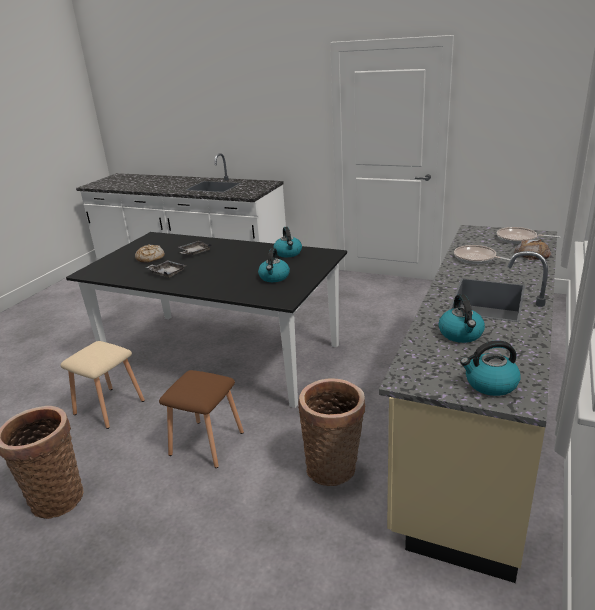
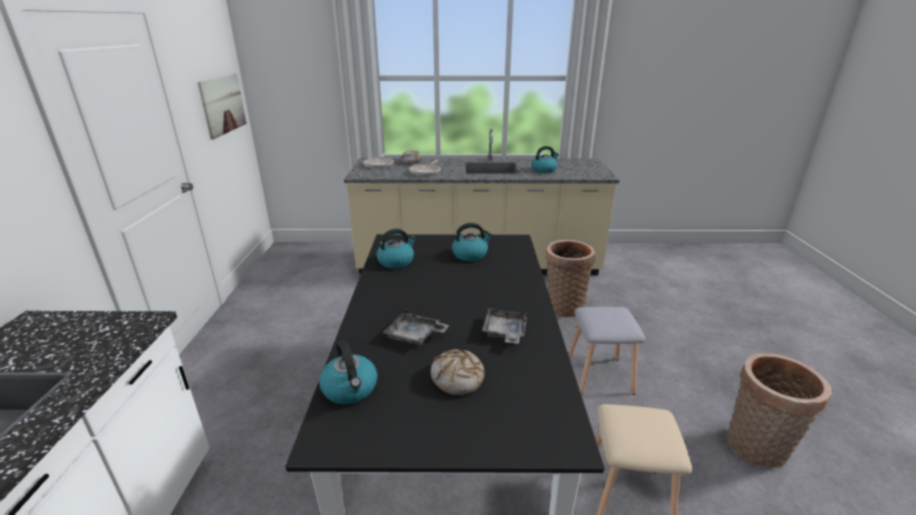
camera: 115 degrees left, 0 degrees up
brown stool [159,370,244,468] -> grey stool [568,307,646,395]
kettle [460,340,520,396] -> kettle moved to [319,340,377,404]
none -> picture [197,74,246,140]

